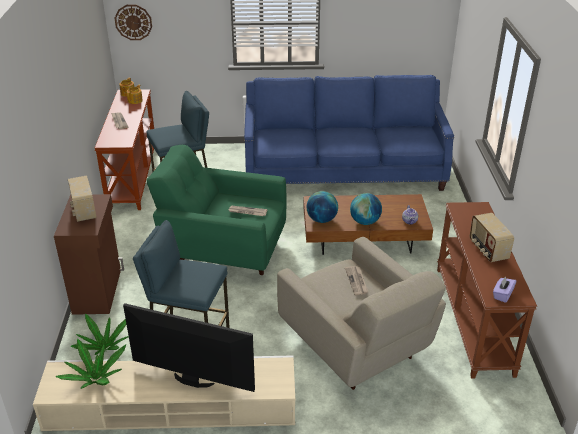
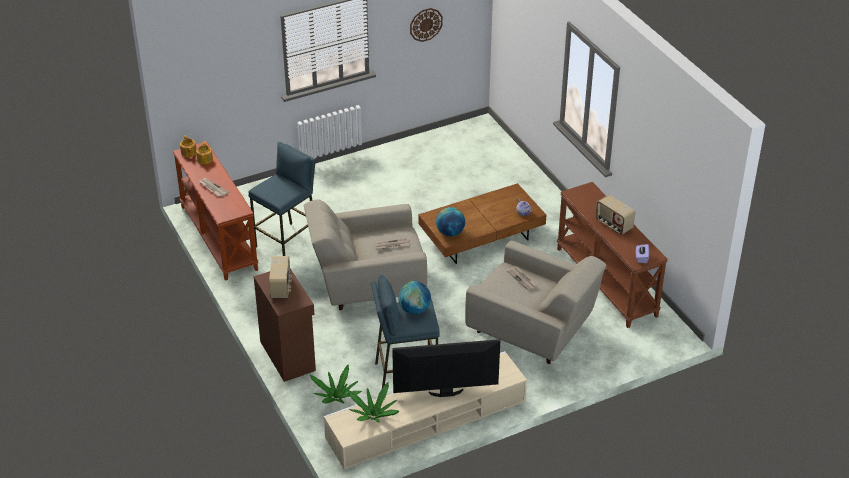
camera: 25 degrees left, 5 degrees up
radio [68,176,97,222] -> radio turned 135 degrees counterclockwise [269,256,292,298]
wall clock [114,5,152,40] -> wall clock moved to [410,8,443,42]
green armchair [147,145,286,275] -> beige armchair [304,199,427,310]
blue sofa [244,75,454,191] -> none
globe [350,193,382,225] -> globe moved to [398,281,431,314]

